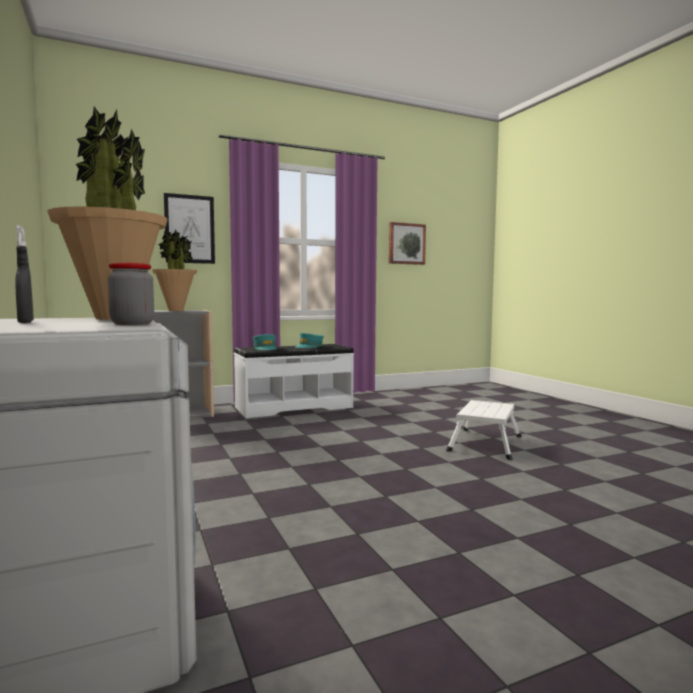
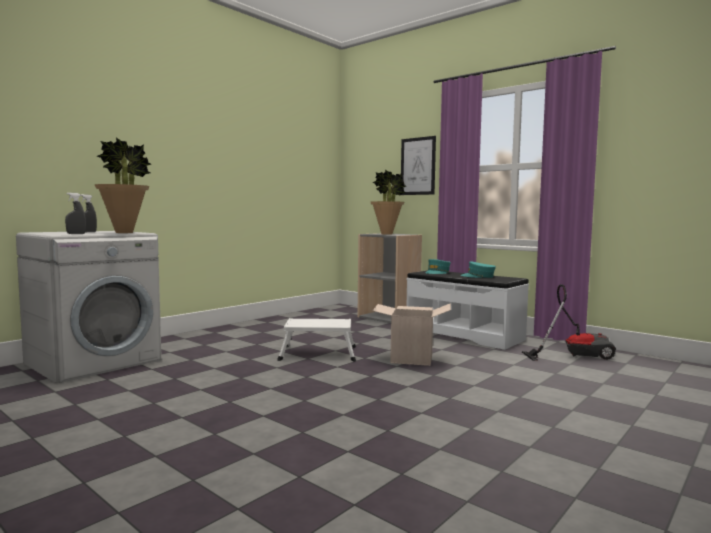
camera: 65 degrees right, 0 degrees up
jar [108,263,154,325] -> grey spray bottle [65,193,86,234]
picture [389,222,426,265] -> none
white step ladder [446,400,522,460] -> white step ladder moved to [277,318,356,362]
none -> cardboard box [372,303,451,366]
none -> vacuum cleaner [522,284,616,361]

